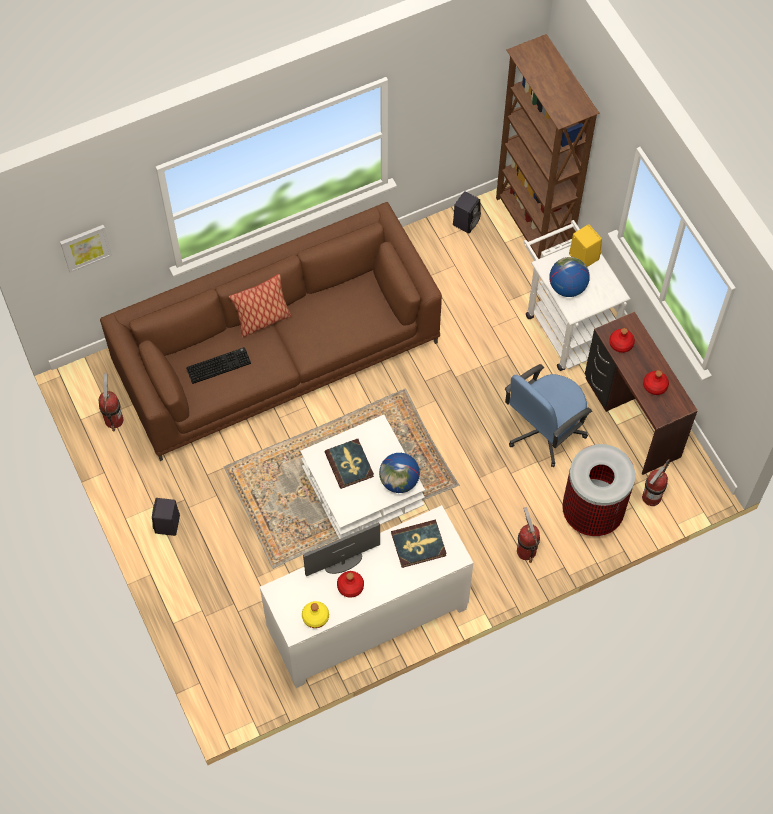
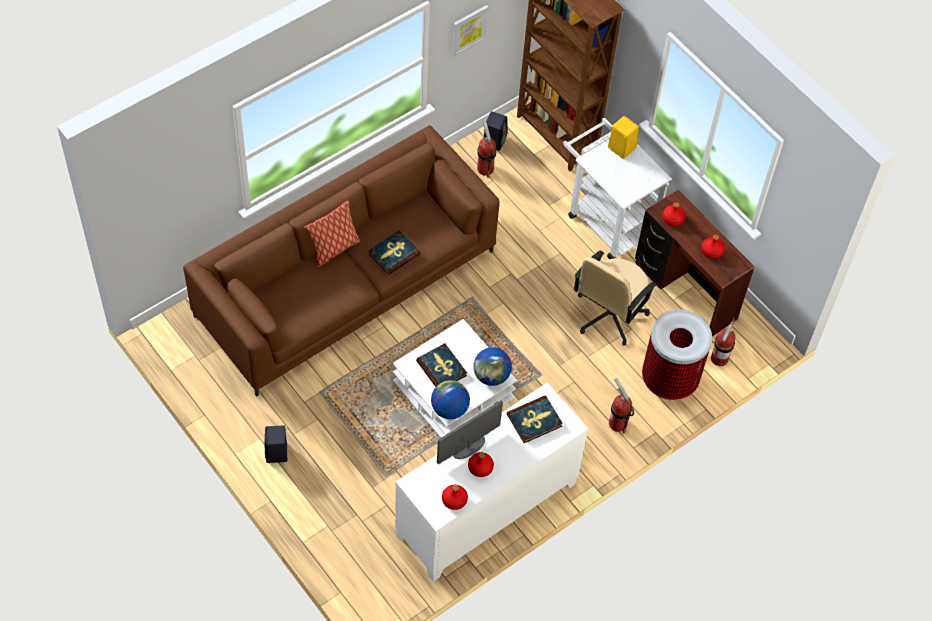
camera: 15 degrees left, 5 degrees down
picture [60,225,112,273] -> picture moved to [452,5,489,56]
fire extinguisher [99,373,123,431] -> fire extinguisher moved to [477,120,496,178]
keyboard [186,347,251,384] -> none
yellow bottle [302,601,329,628] -> red bottle [442,485,468,510]
blue office chair [505,364,592,467] -> beige office chair [574,251,656,346]
globe [549,257,590,297] -> globe moved to [431,380,470,419]
none -> book [368,230,420,275]

